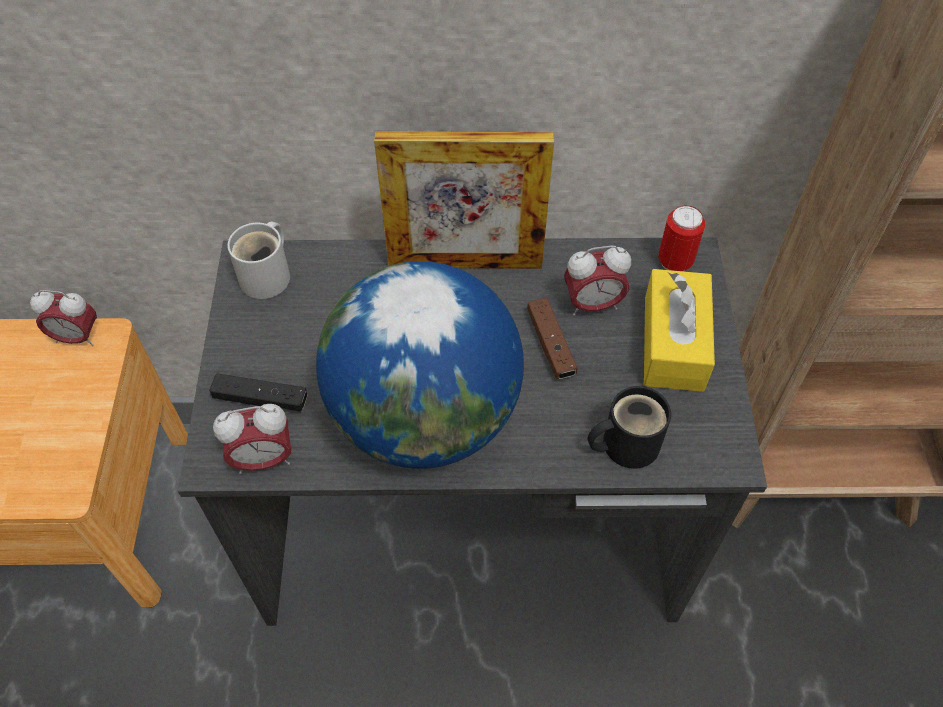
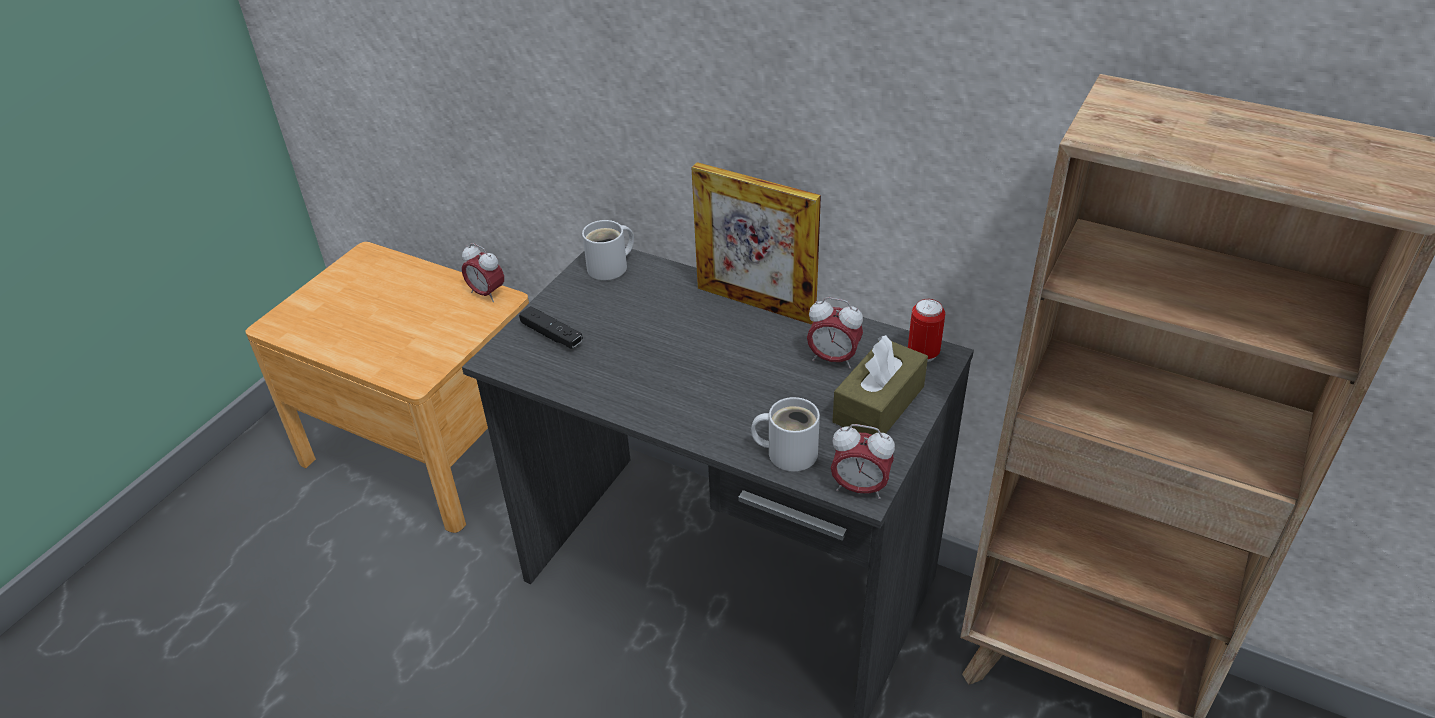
camera: 30 degrees right, 15 degrees down
alarm clock [213,404,291,474] -> alarm clock moved to [831,424,895,499]
globe [316,261,524,469] -> none
brown game controller [528,298,577,379] -> none
black mug [588,386,671,469] -> white mug [751,397,820,472]
yellow tissue box [644,269,715,392] -> brown tissue box [832,335,928,435]

